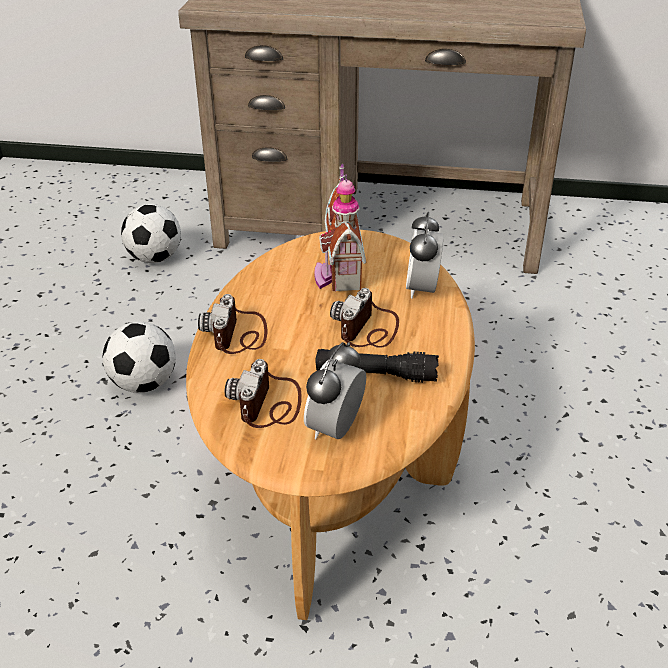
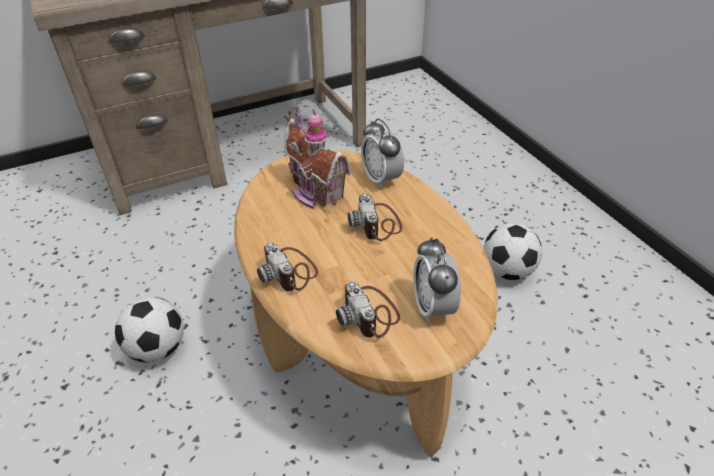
camera: 35 degrees left, 5 degrees up
football [121,204,181,263] -> football moved to [483,223,542,280]
black flashlight [315,349,439,383] -> none

